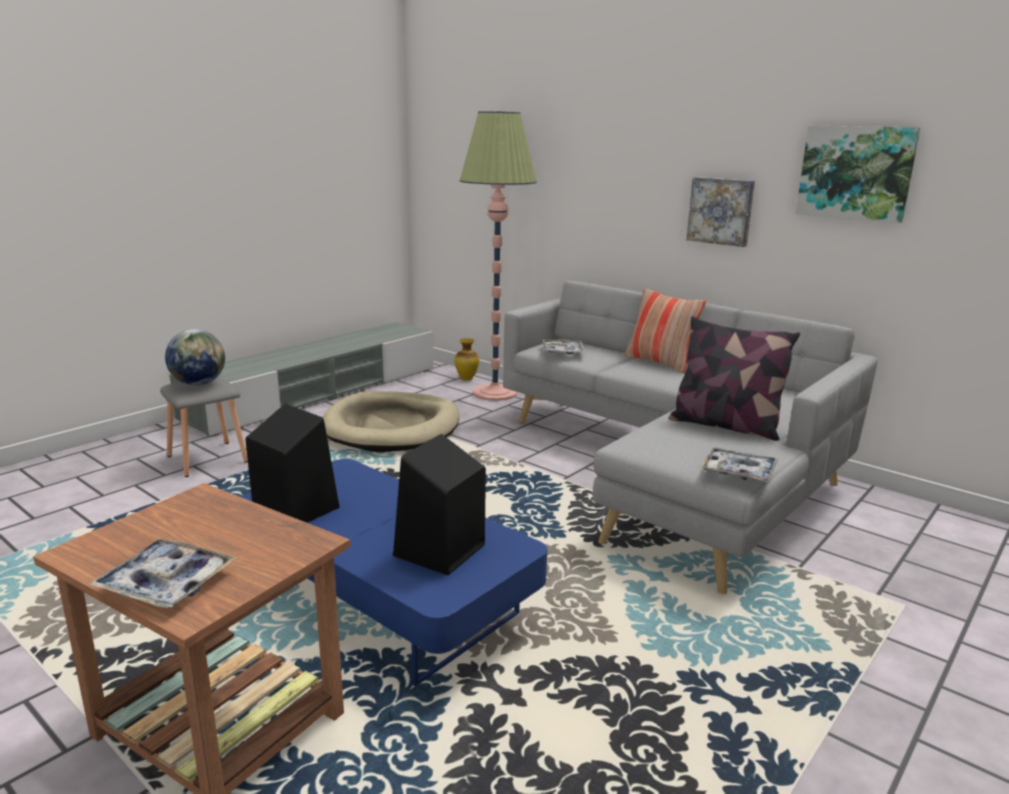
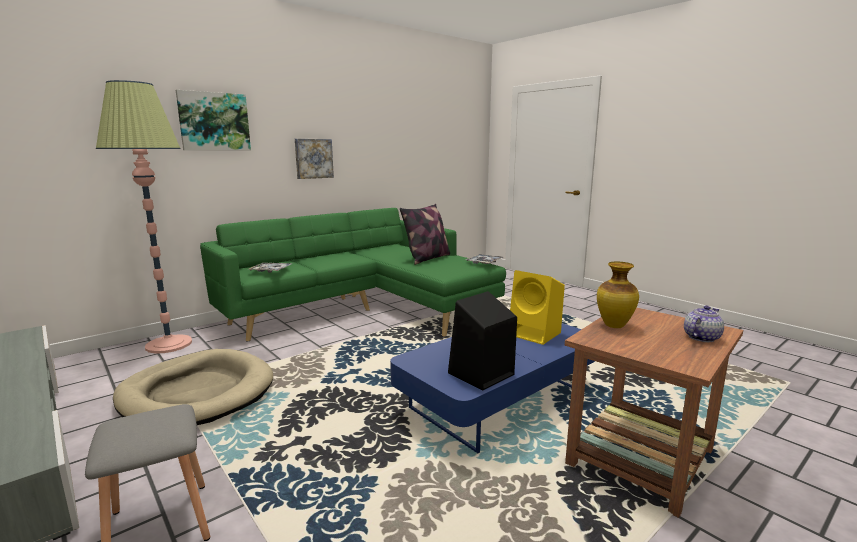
camera: 80 degrees left, 5 degrees down
tray [89,539,237,608] -> teapot [684,305,724,342]
globe [165,329,225,386] -> none
black speaker [393,434,486,575] -> yellow speaker [510,270,565,345]
vase [454,338,479,380] -> vase moved to [597,262,639,328]
grey sofa [503,281,877,594] -> green sofa [200,208,506,341]
pillow [624,288,706,373] -> none
picture [796,126,920,223] -> picture moved to [176,90,251,150]

